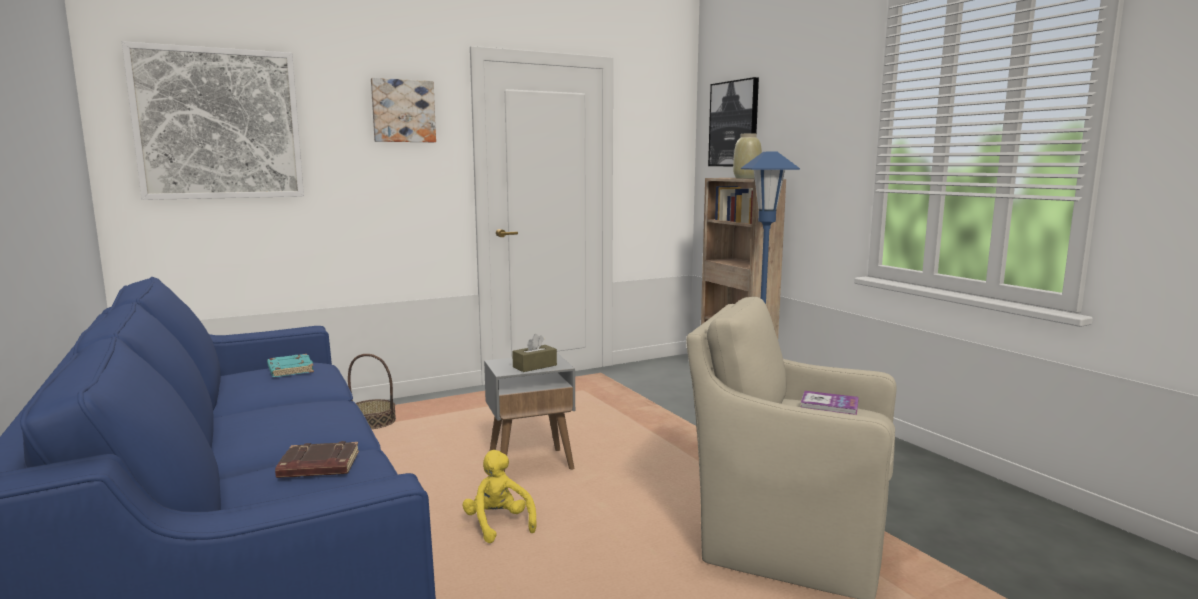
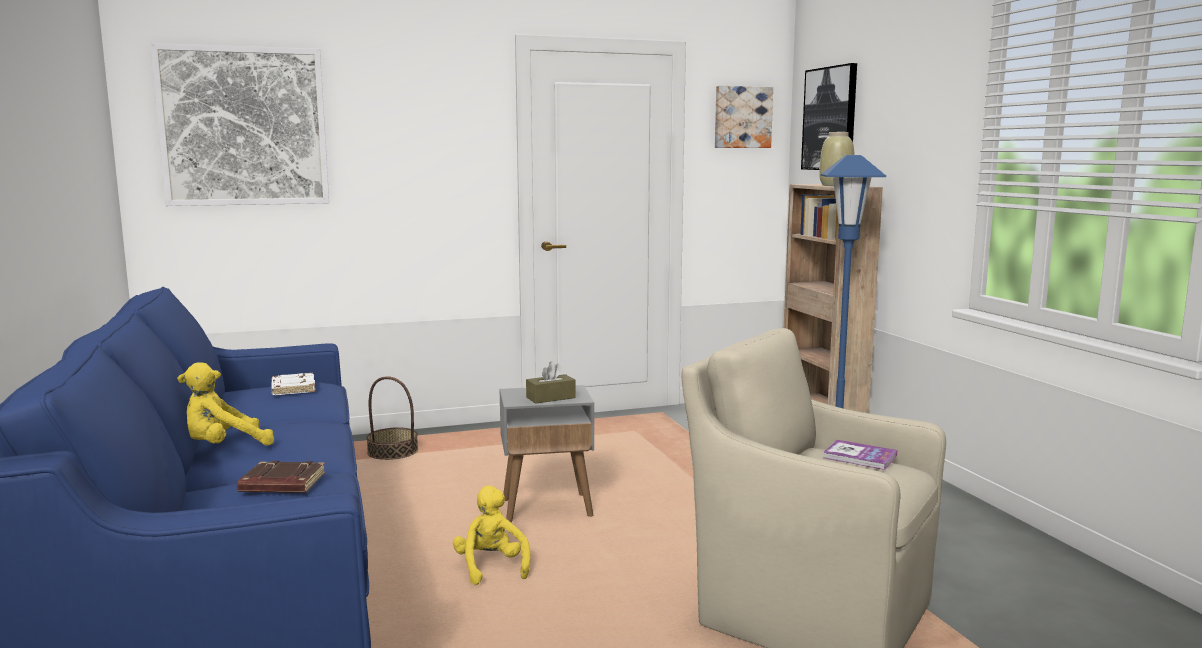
camera: 10 degrees right, 0 degrees up
turquoise book [267,354,314,377] -> white book [271,373,316,395]
picture [371,78,436,142] -> picture moved to [715,86,773,148]
none -> yellow plush toy [178,362,274,446]

